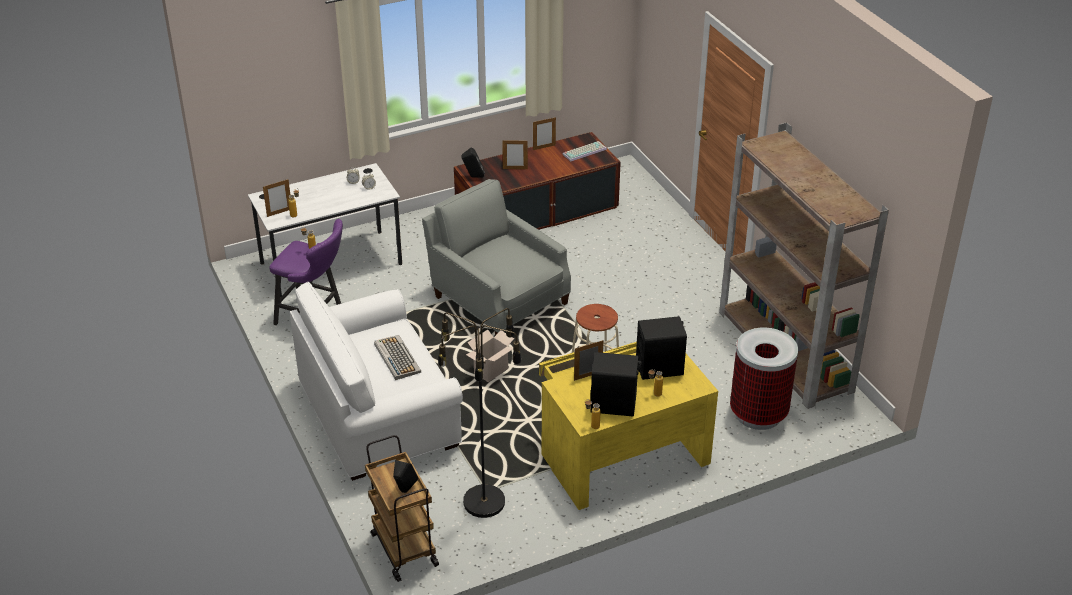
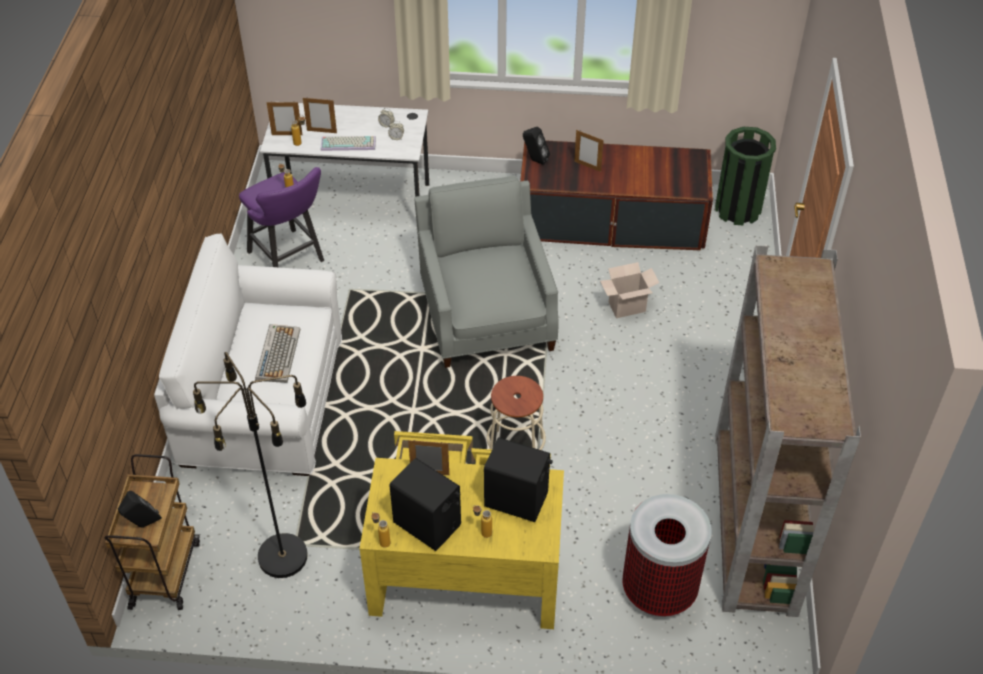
camera: 30 degrees right, 10 degrees up
cardboard box [466,330,514,382] -> cardboard box moved to [600,262,659,318]
picture frame [533,117,556,150] -> picture frame moved to [303,98,337,133]
keyboard [562,141,607,161] -> keyboard moved to [320,136,376,151]
none -> green trash can [715,127,776,225]

